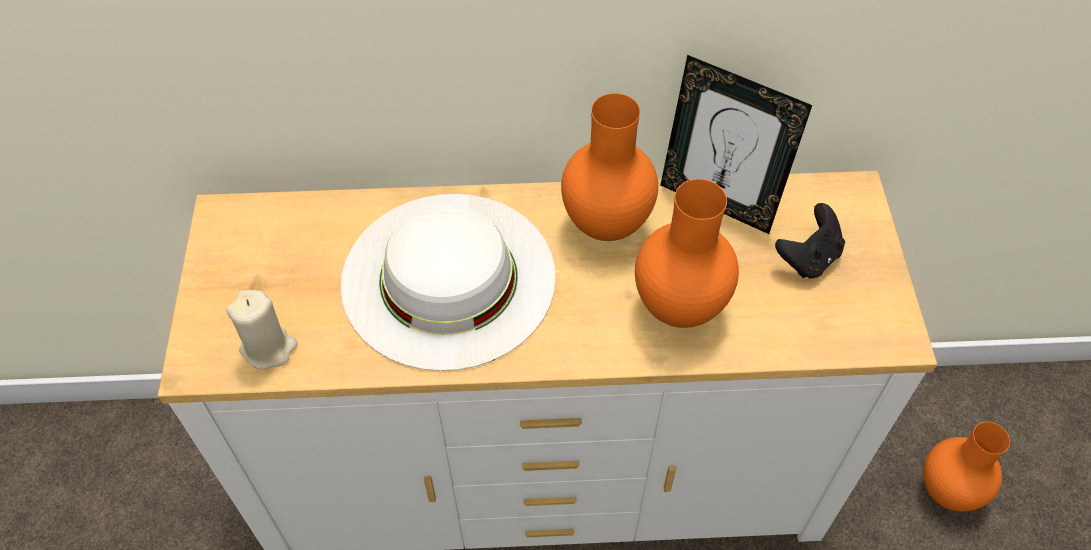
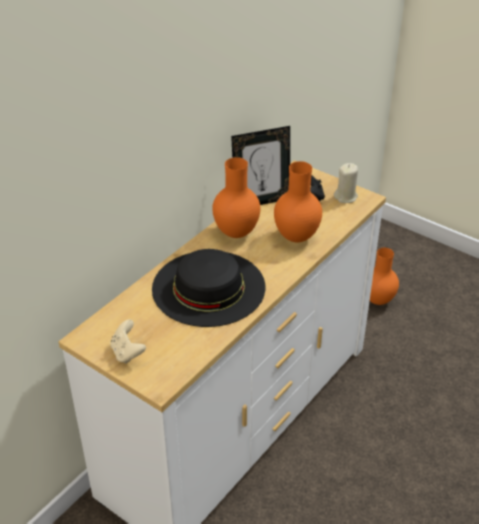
camera: 50 degrees left, 15 degrees down
beige candle [226,290,298,369] -> beige candle moved to [334,163,358,203]
white hat [341,194,556,371] -> black hat [152,249,265,327]
none -> beige game controller [110,320,146,364]

